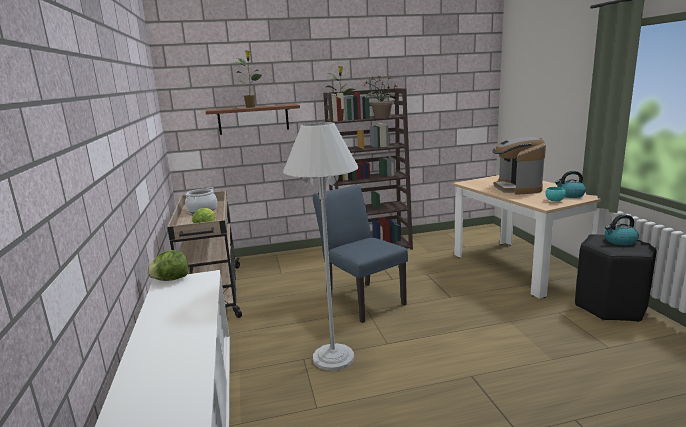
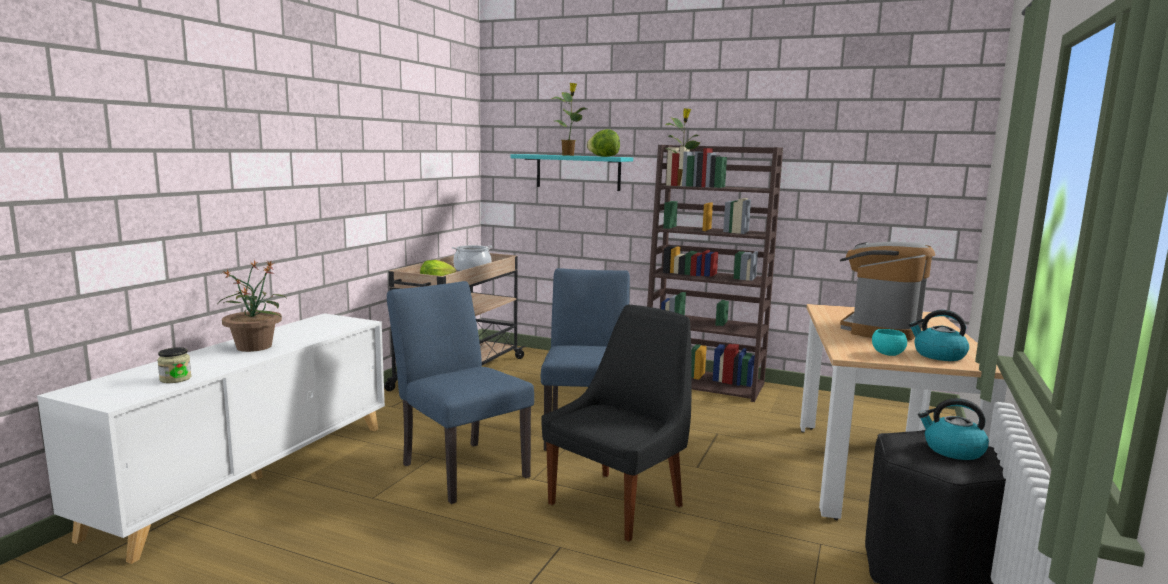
camera: 35 degrees right, 5 degrees down
lettuce [147,250,189,281] -> lettuce moved to [587,129,620,157]
brown shelf [205,104,300,135] -> turquoise shelf [511,154,633,191]
white floor lamp [283,122,359,371] -> blue chair [387,281,534,504]
potted plant [365,75,397,118] -> potted plant moved to [218,260,287,352]
none -> jar [157,347,191,383]
none -> black chair [541,305,691,542]

